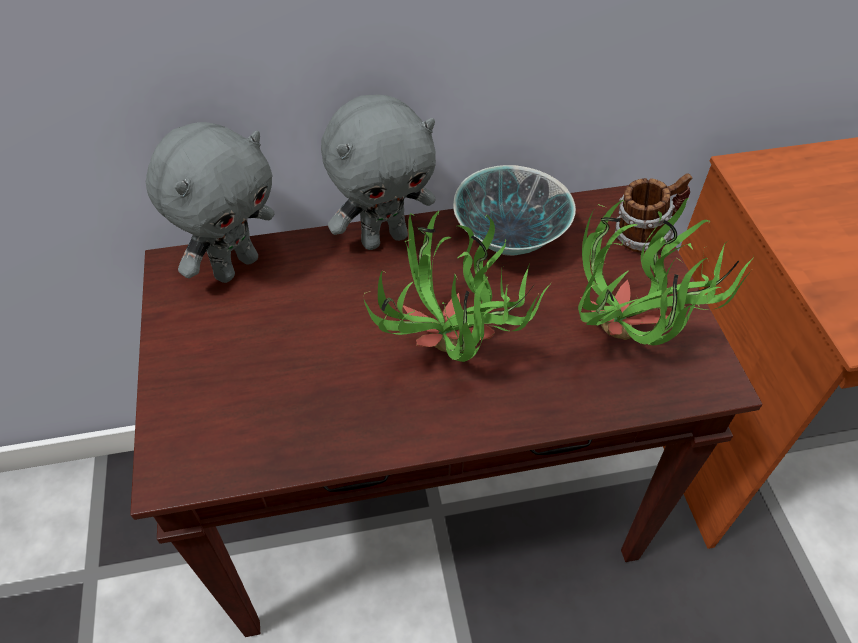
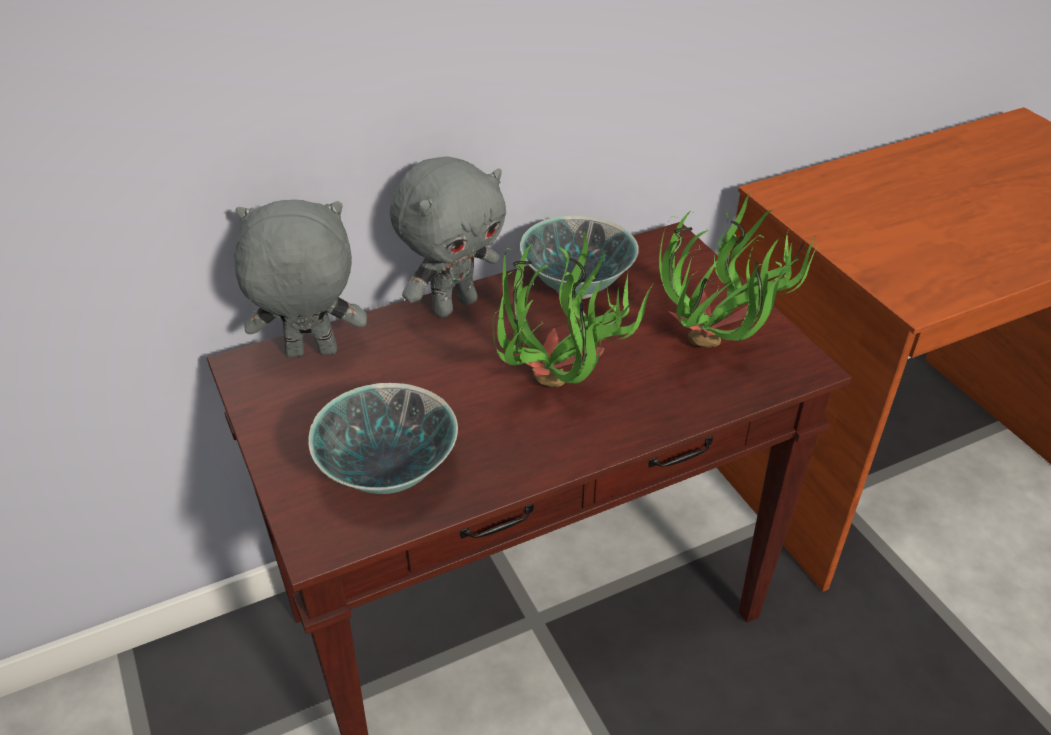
camera: 15 degrees left, 10 degrees down
grey plush toy [146,122,274,283] -> grey plush toy turned 120 degrees counterclockwise [234,200,367,357]
mug [615,173,692,253] -> none
none -> bowl [308,383,458,494]

